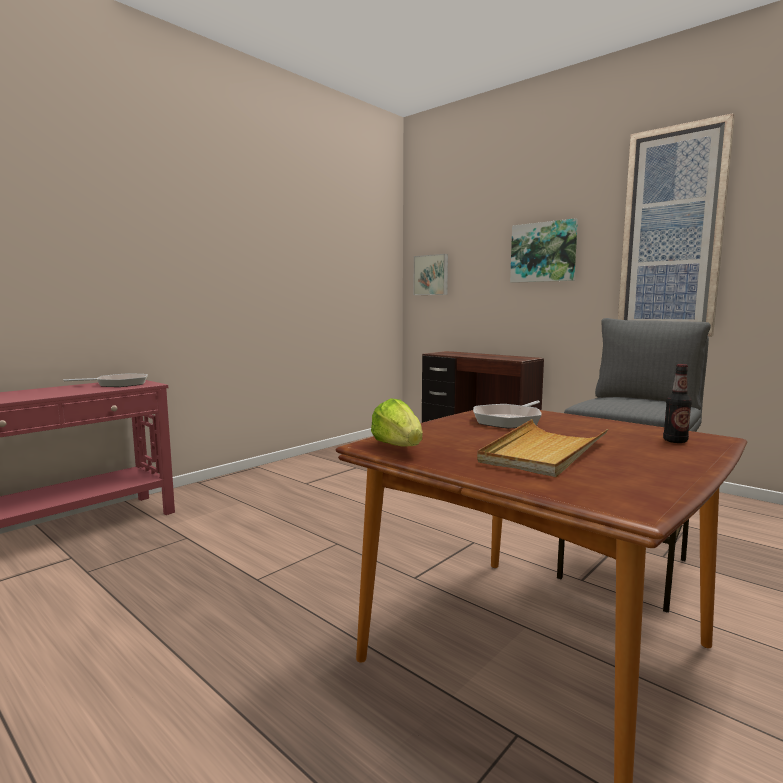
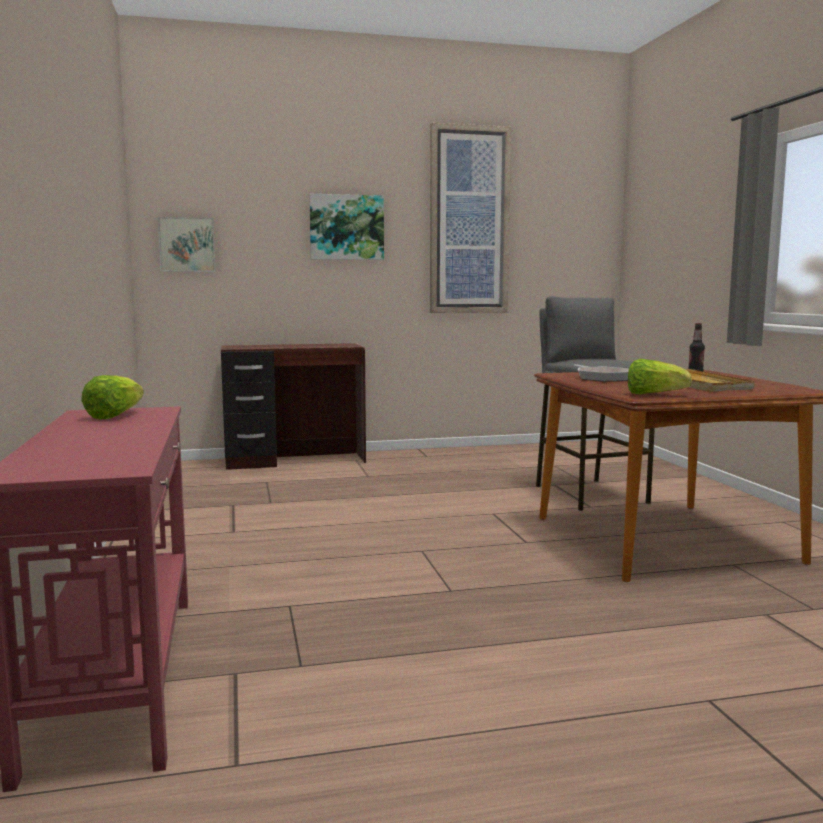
camera: 55 degrees left, 0 degrees up
frying pan [64,373,148,387] -> lettuce [81,375,144,420]

